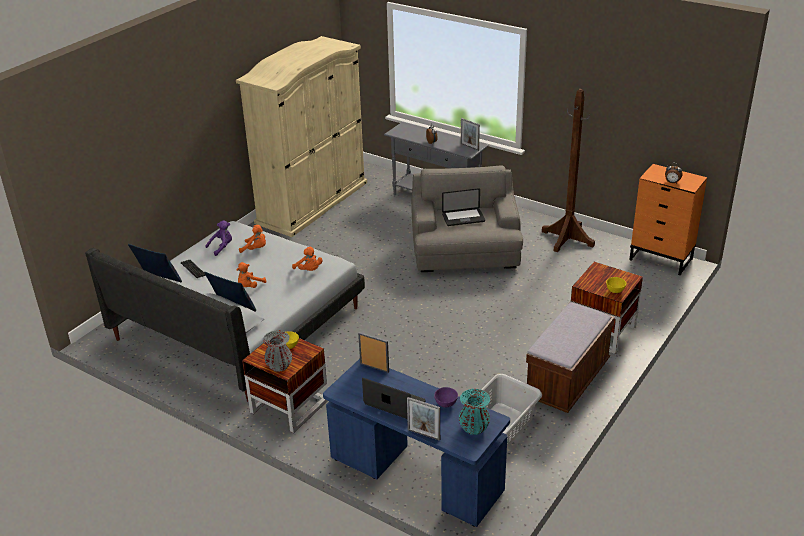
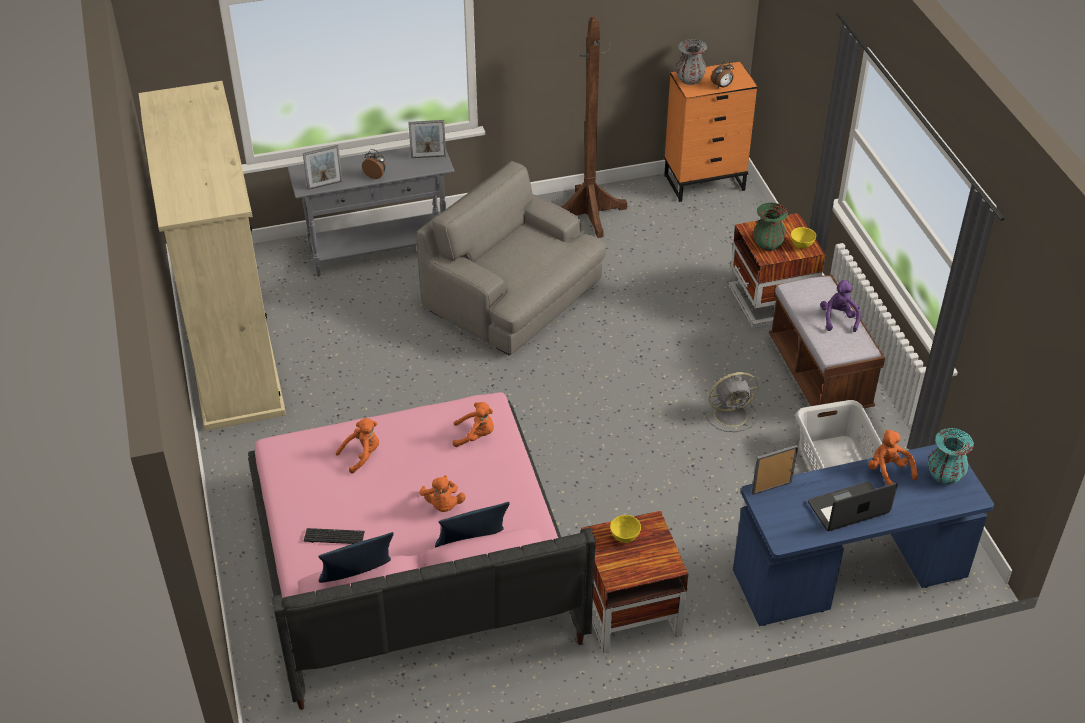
camera: 50 degrees left, 10 degrees up
grey bed [85,221,365,402] -> pink bed [248,392,596,710]
purple plush toy [206,220,232,256] -> purple plush toy moved to [820,280,861,332]
grey vase [263,330,292,372] -> grey vase moved to [676,39,707,85]
picture frame [407,397,440,441] -> picture frame moved to [303,145,343,190]
purple bowl [434,387,458,408] -> orange plush toy [868,429,918,485]
laptop [442,188,485,226] -> none
none -> grey fan [703,372,758,432]
none -> green vase [753,202,788,251]

